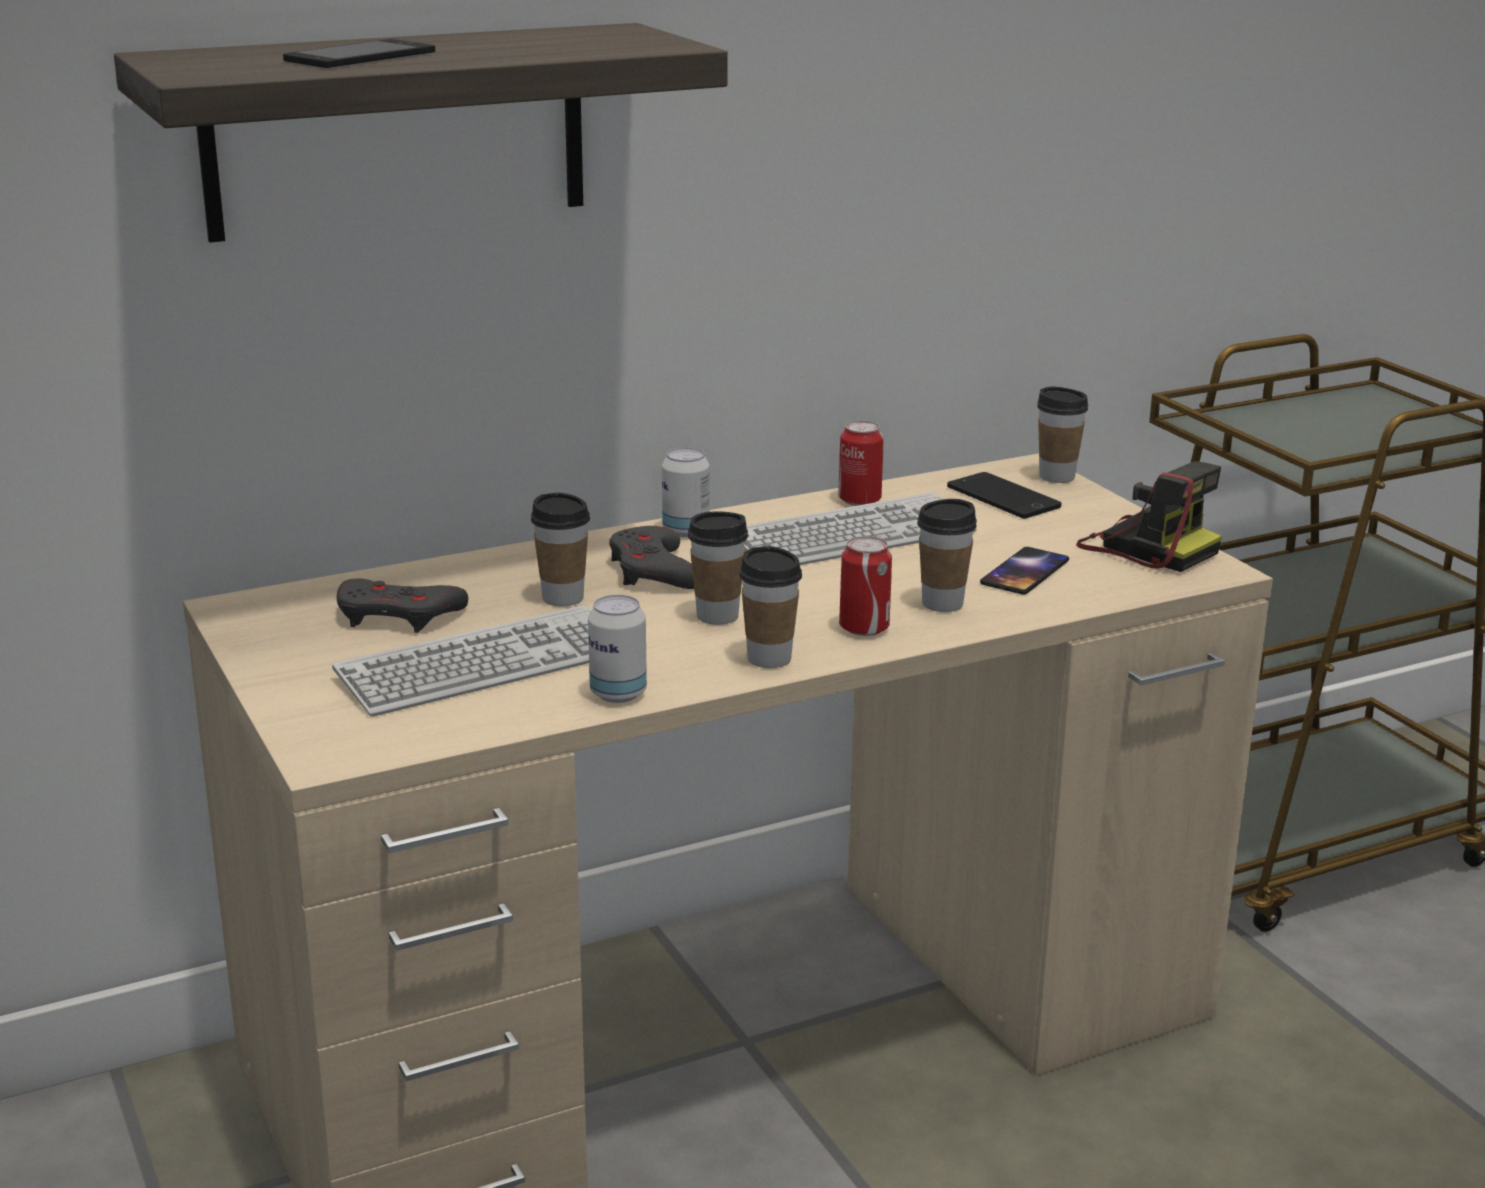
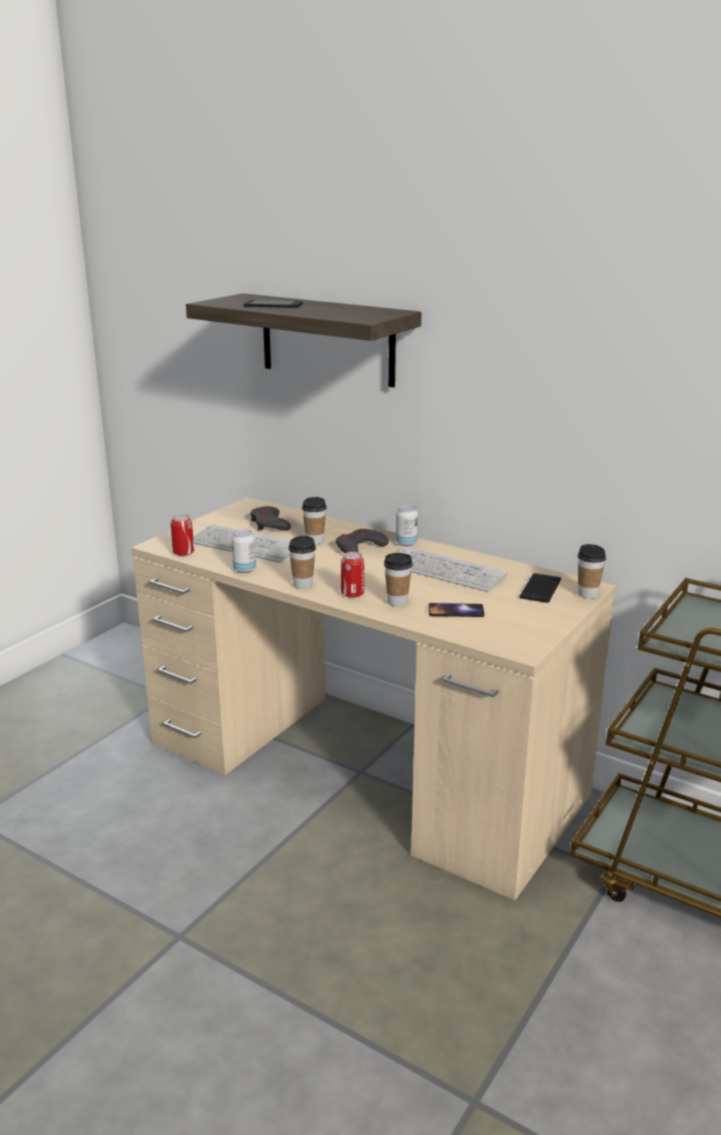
camera: 60 degrees right, 0 degrees up
cup [688,511,748,625] -> none
can [838,420,883,506] -> can moved to [171,514,194,556]
camera [1076,461,1222,572] -> none

